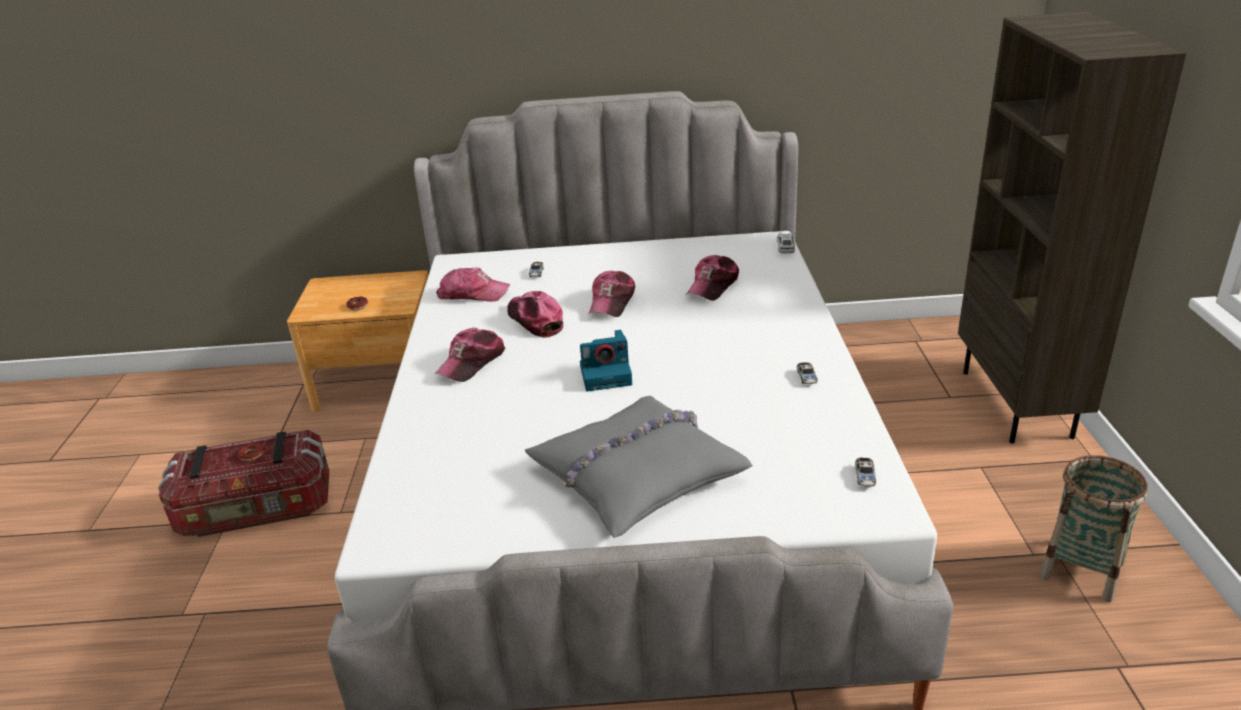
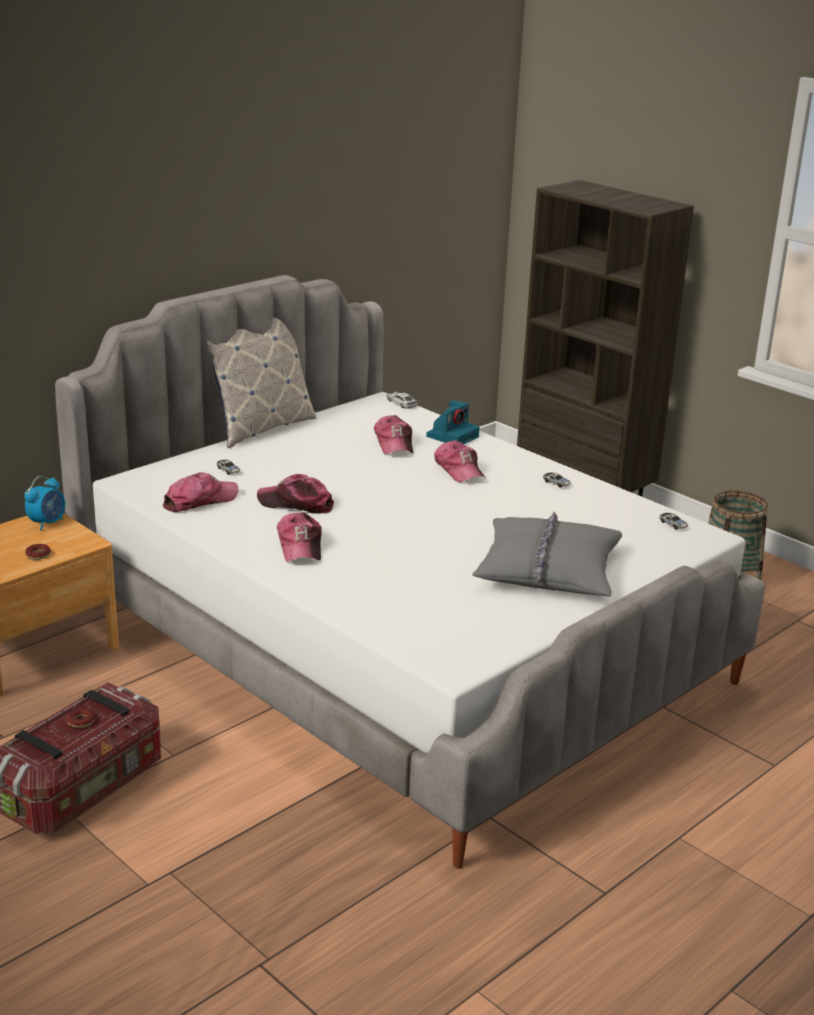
camera: 45 degrees left, 5 degrees down
camera [580,330,632,391] -> camera moved to [426,400,480,444]
cap [589,271,635,317] -> cap moved to [434,440,485,483]
none -> alarm clock [24,476,65,531]
none -> pillow [207,318,316,448]

